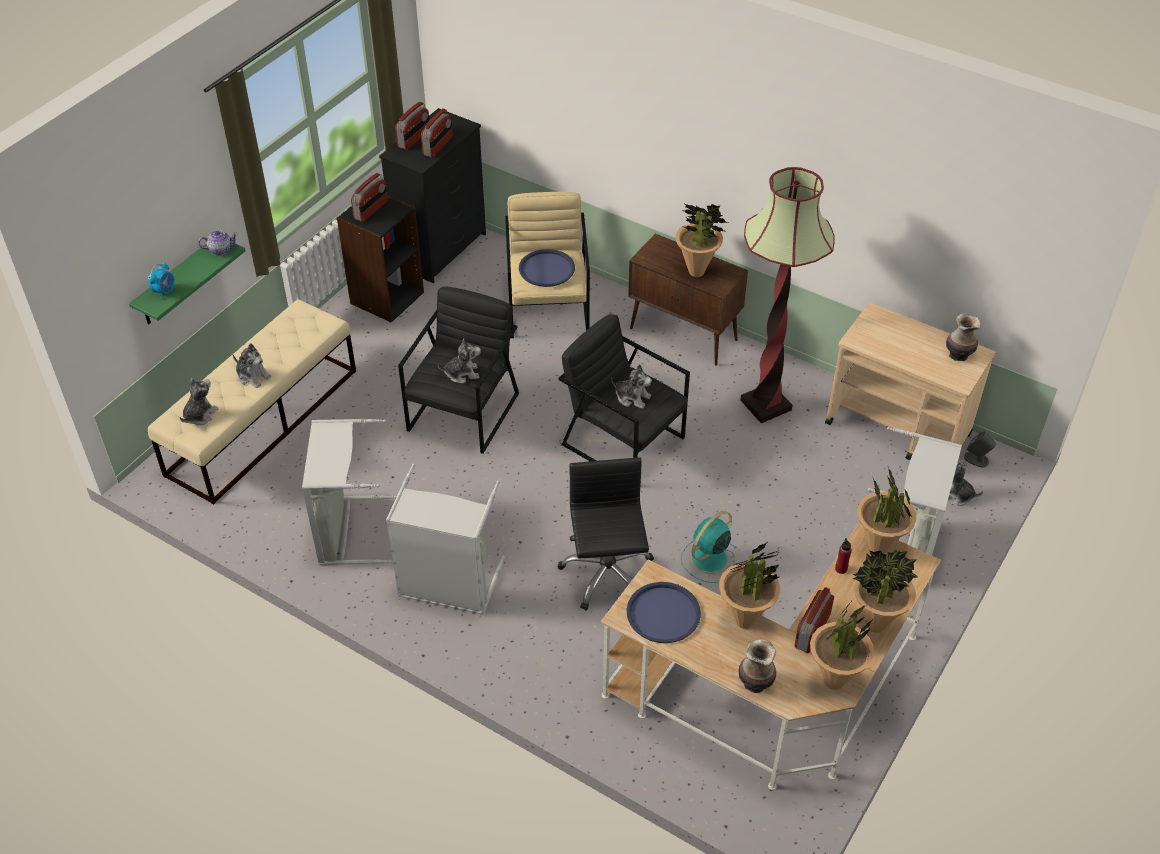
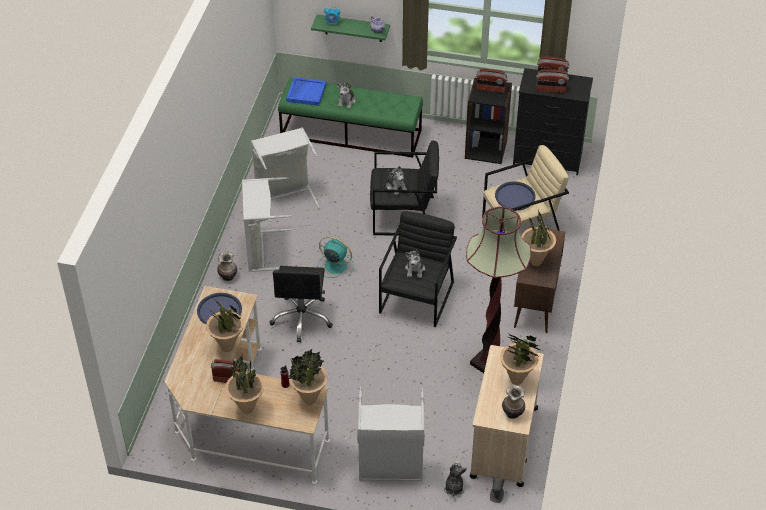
camera: 70 degrees right, 0 degrees up
beige bench [148,299,356,504] -> green bench [278,78,423,158]
plush toy [180,378,218,426] -> blue tray [286,77,326,106]
black office chair [558,457,654,610] -> black office chair turned 120 degrees clockwise [269,266,333,343]
turquoise fan [681,511,737,583] -> turquoise fan moved to [317,236,354,278]
vase [739,639,776,693] -> vase moved to [217,251,237,281]
potted plant [810,599,874,690] -> potted plant moved to [500,334,542,385]

